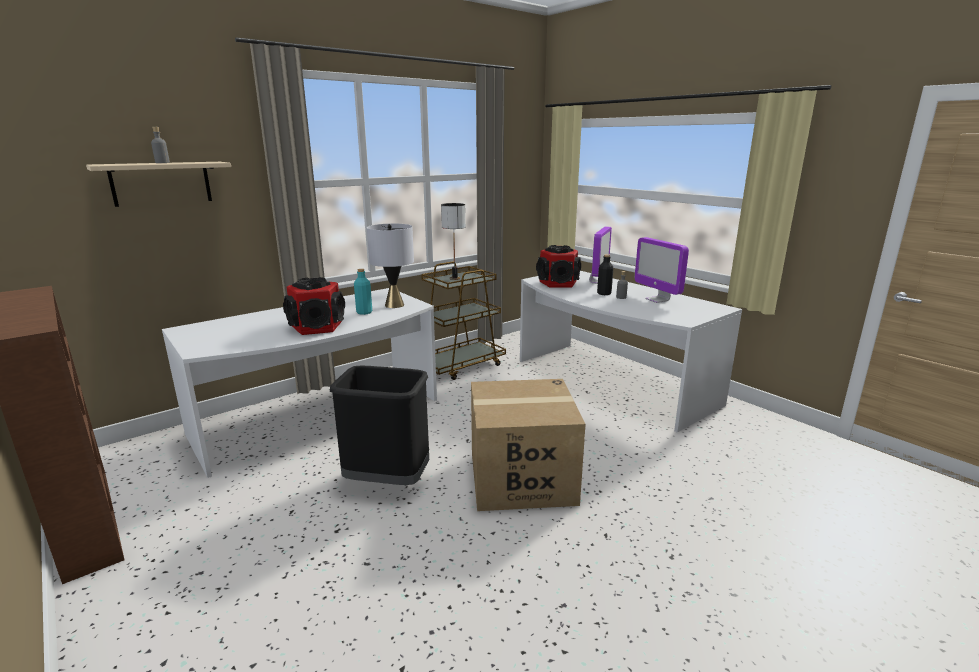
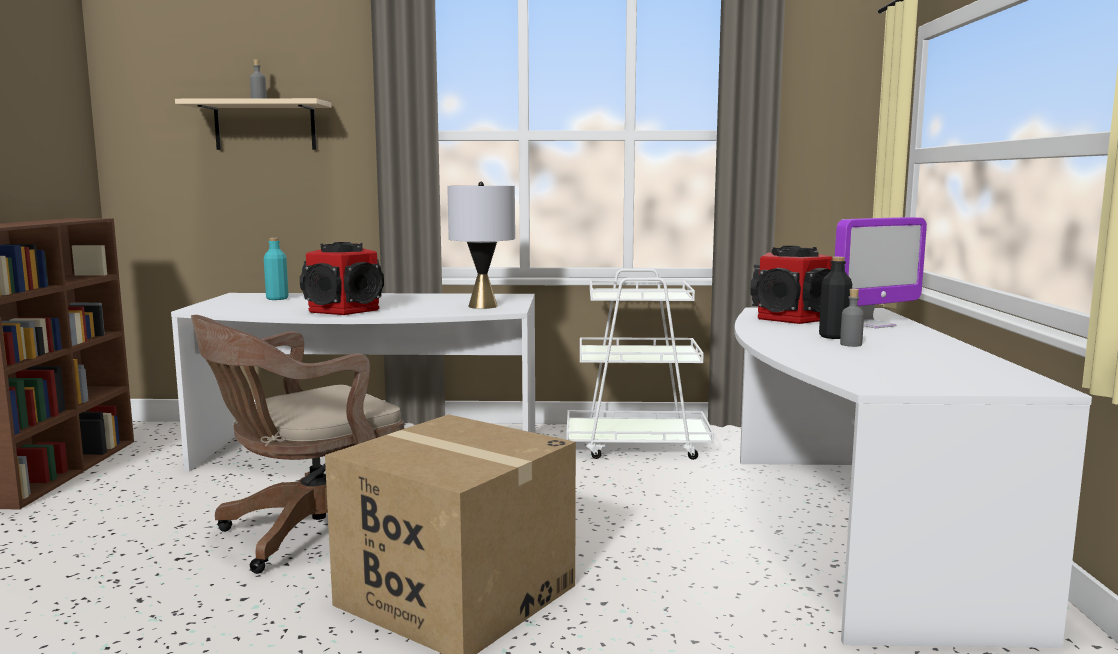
camera: 40 degrees right, 10 degrees down
black trash can [330,366,429,485] -> brown office chair [191,315,404,574]
turquoise bottle [354,269,372,315] -> turquoise bottle moved to [264,238,289,300]
brown cart [421,262,506,380] -> white cart [567,269,714,460]
table lamp [441,203,466,280] -> none
monitor [635,237,689,303] -> none

